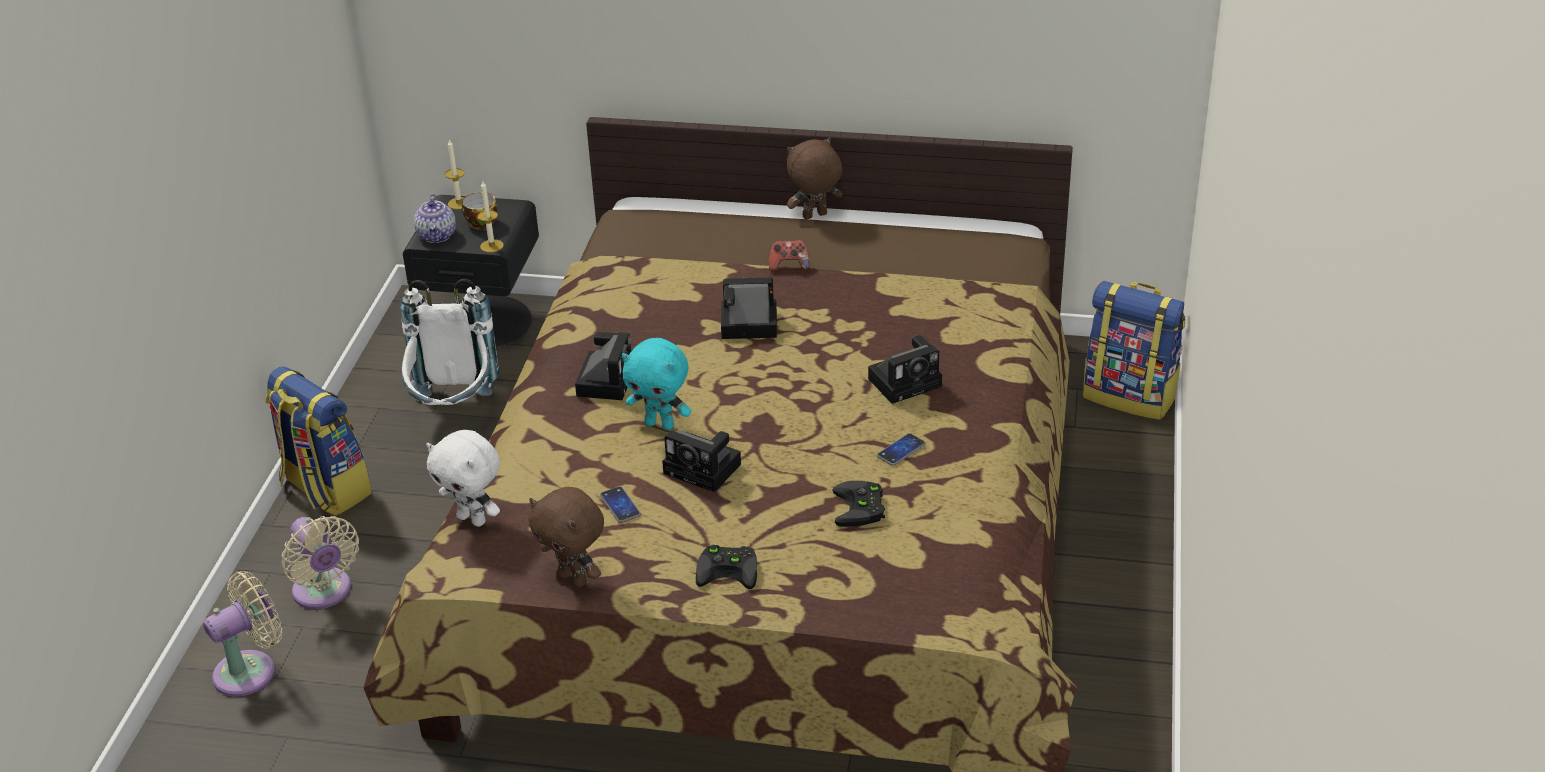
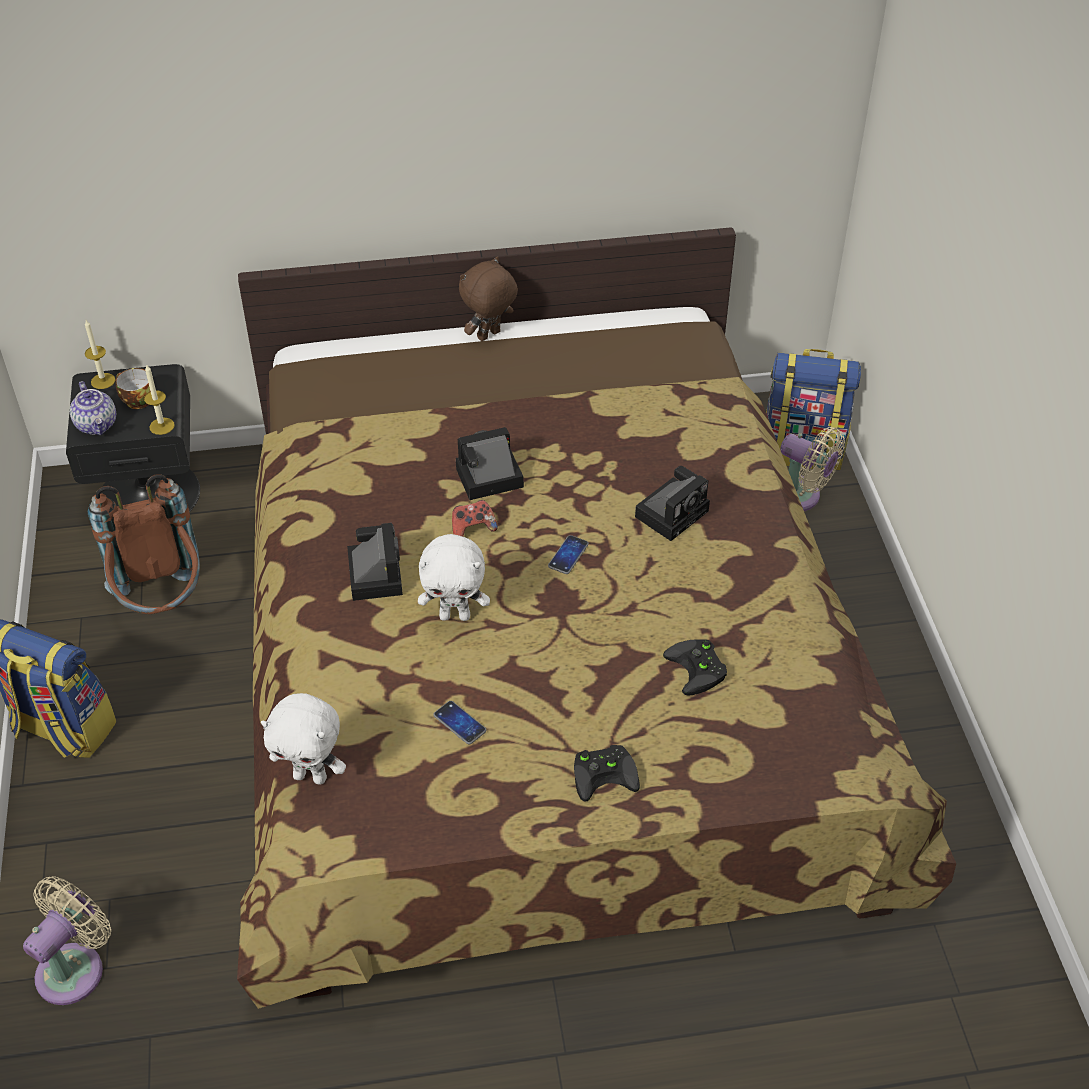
camera: 20 degrees left, 10 degrees up
beige fan [281,516,359,609] -> beige fan moved to [780,427,845,511]
white backpack [400,279,499,405] -> brown backpack [88,474,200,614]
brown plush toy [528,487,604,588] -> none
turquoise plush toy [621,338,691,430] -> white plush toy [418,534,490,621]
camera [662,430,741,492] -> none
game controller [769,240,810,272] -> game controller moved to [452,500,498,537]
phone [877,433,926,466] -> phone moved to [548,535,589,574]

